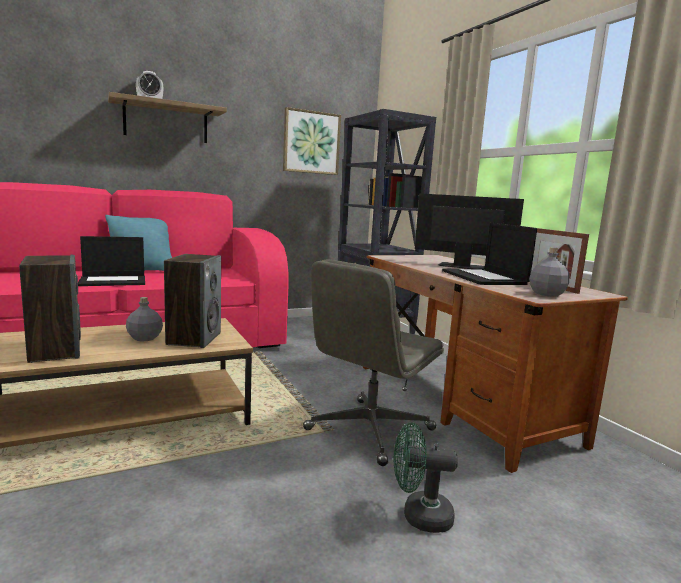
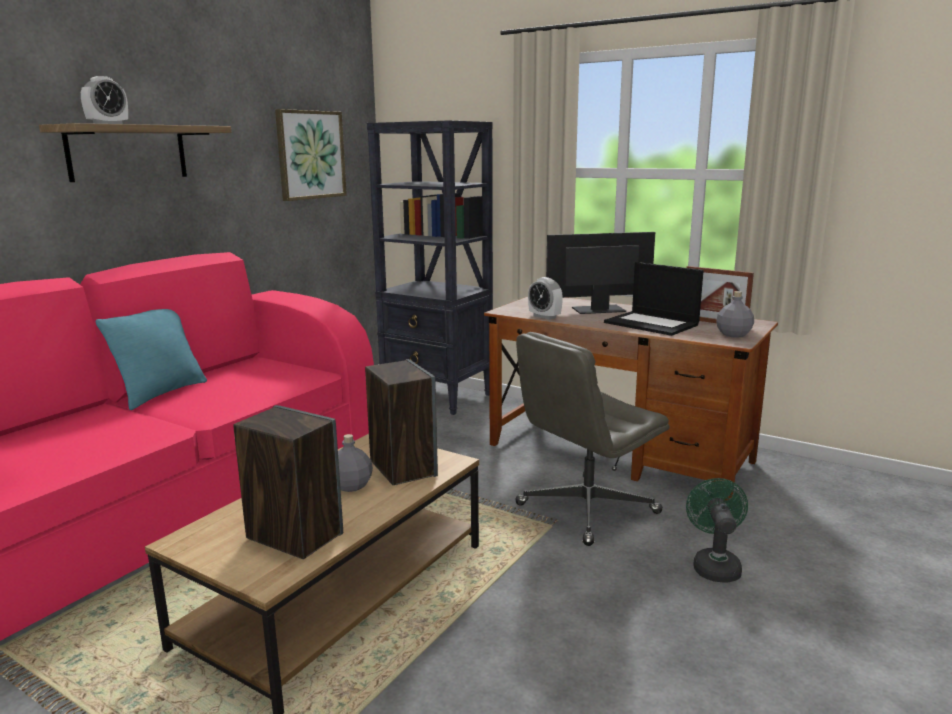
camera: 30 degrees left, 5 degrees up
laptop [78,236,145,286] -> none
grey office chair [303,260,444,466] -> grey office chair turned 45 degrees clockwise [515,332,669,546]
green fan [394,422,458,533] -> green fan turned 120 degrees clockwise [686,478,748,582]
none -> alarm clock [528,277,563,320]

